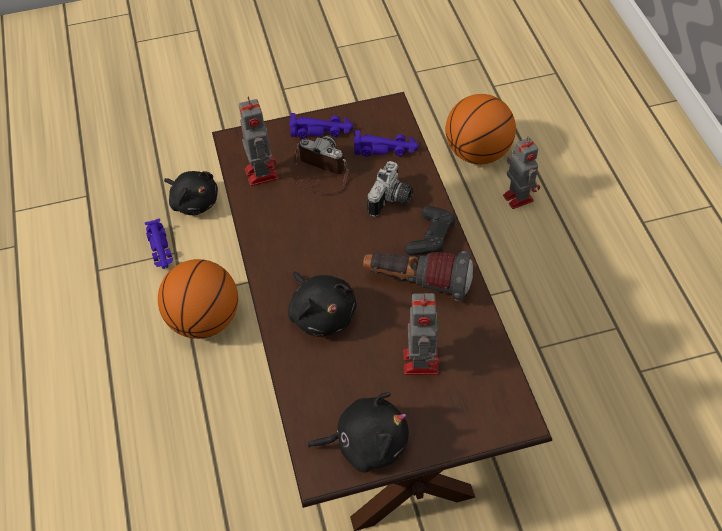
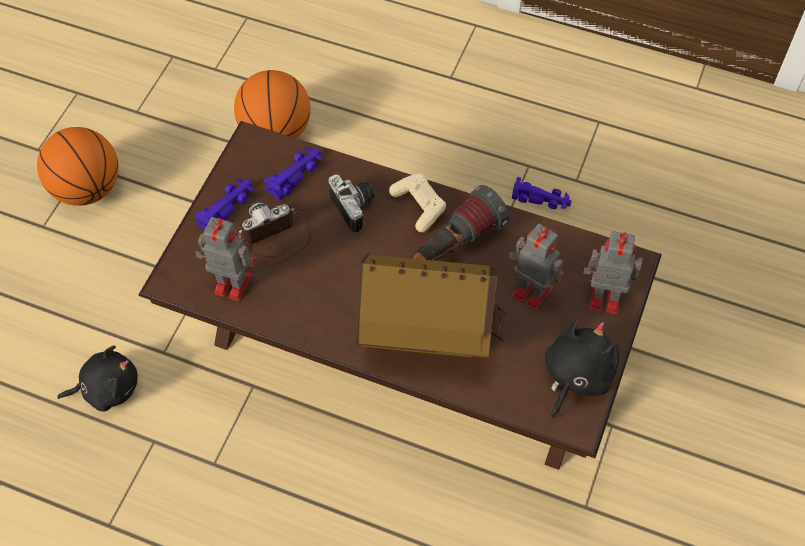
camera: 55 degrees left, 5 degrees up
purple toy car [145,218,173,269] -> purple toy car moved to [512,177,571,209]
basketball [158,259,238,339] -> basketball moved to [37,127,119,206]
black plush toy [288,271,357,337] -> toy house [356,254,506,358]
black game controller [405,206,455,256] -> beige game controller [389,174,446,232]
toy robot [503,136,540,209] -> toy robot moved to [583,231,643,314]

